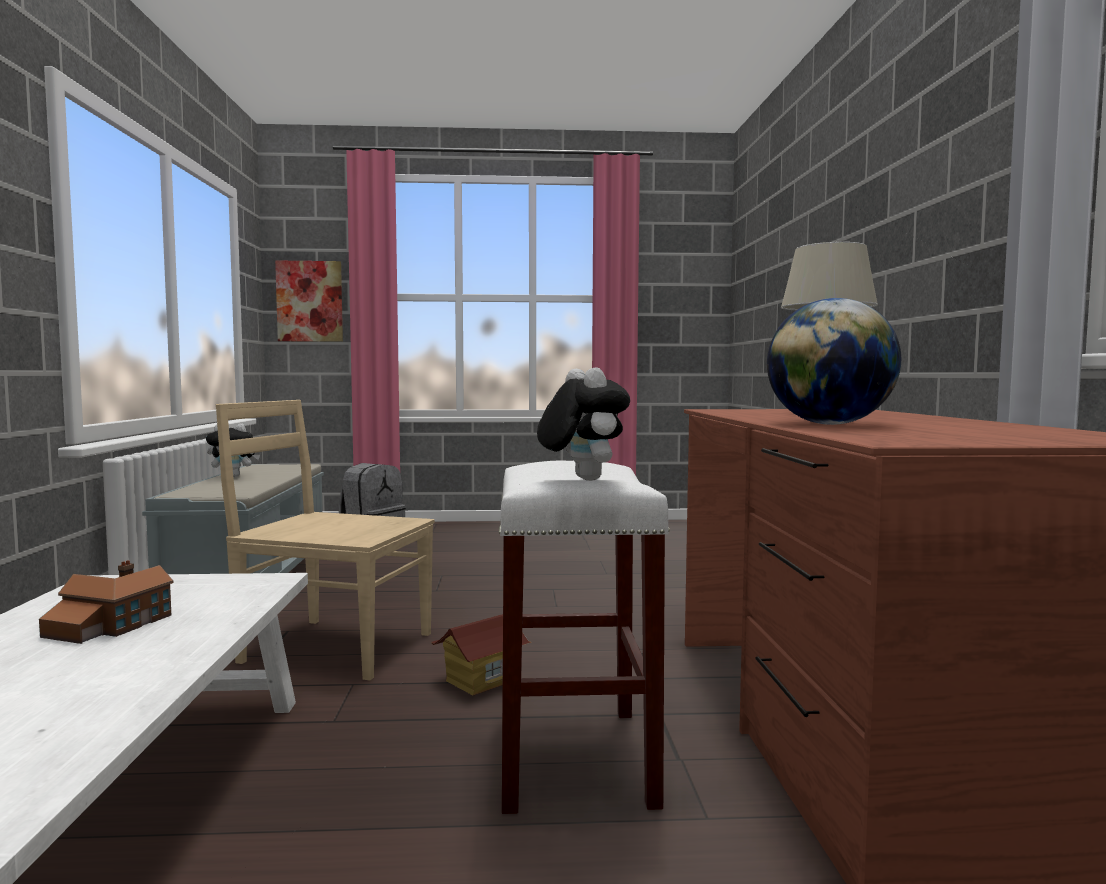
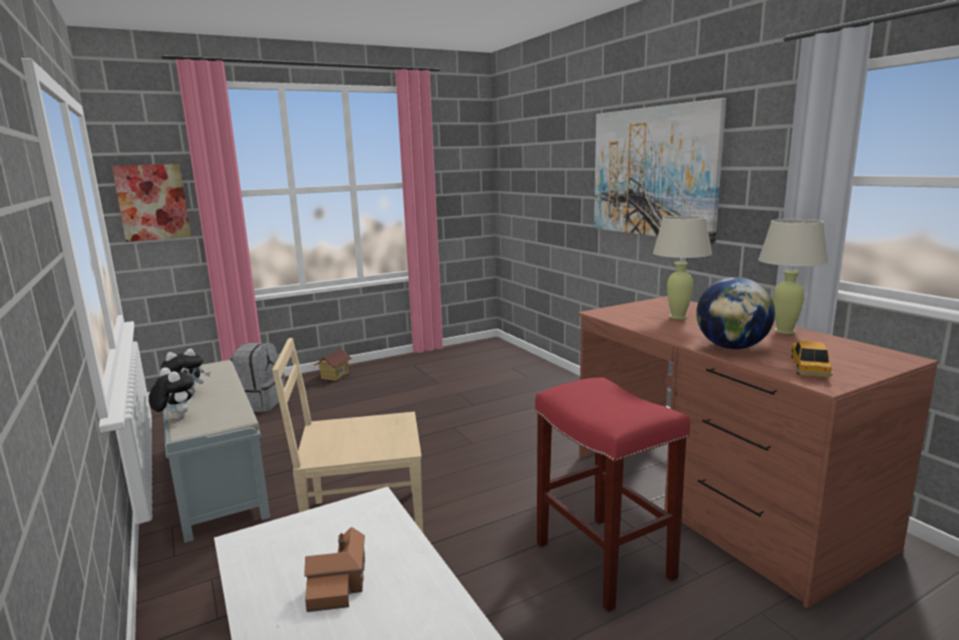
camera: 25 degrees left, 10 degrees up
toy house [431,614,531,695] -> toy house moved to [314,348,352,381]
white stool [499,461,670,814] -> red stool [535,377,690,612]
plush toy [537,367,630,481] -> plush toy moved to [149,367,193,419]
none -> picture [594,98,726,244]
none -> beige table lamp [758,219,828,334]
none -> toy car [791,341,832,377]

